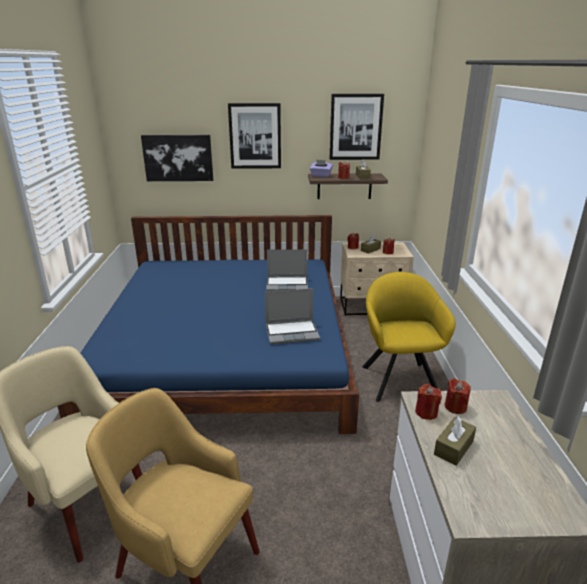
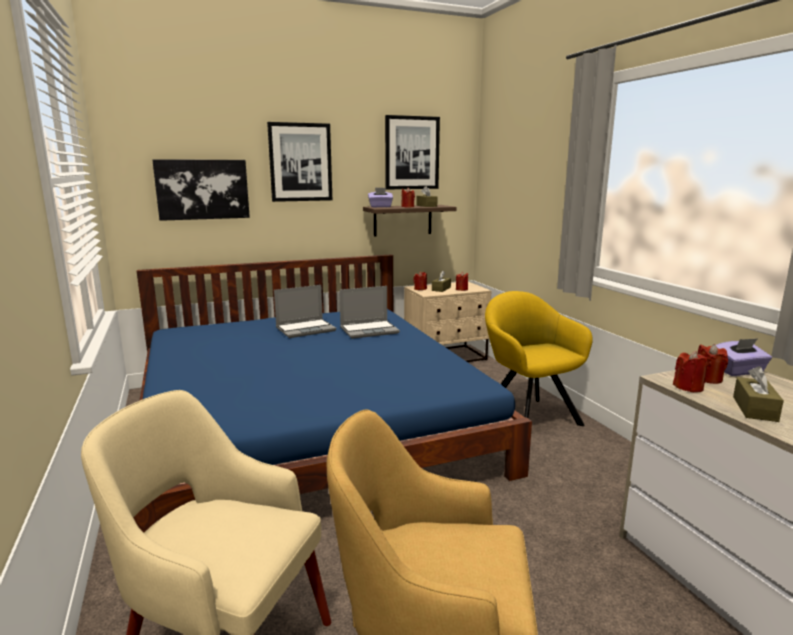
camera: 20 degrees left, 10 degrees down
laptop [265,288,320,344] -> laptop moved to [274,285,336,338]
none -> purple tissue box [716,338,772,376]

